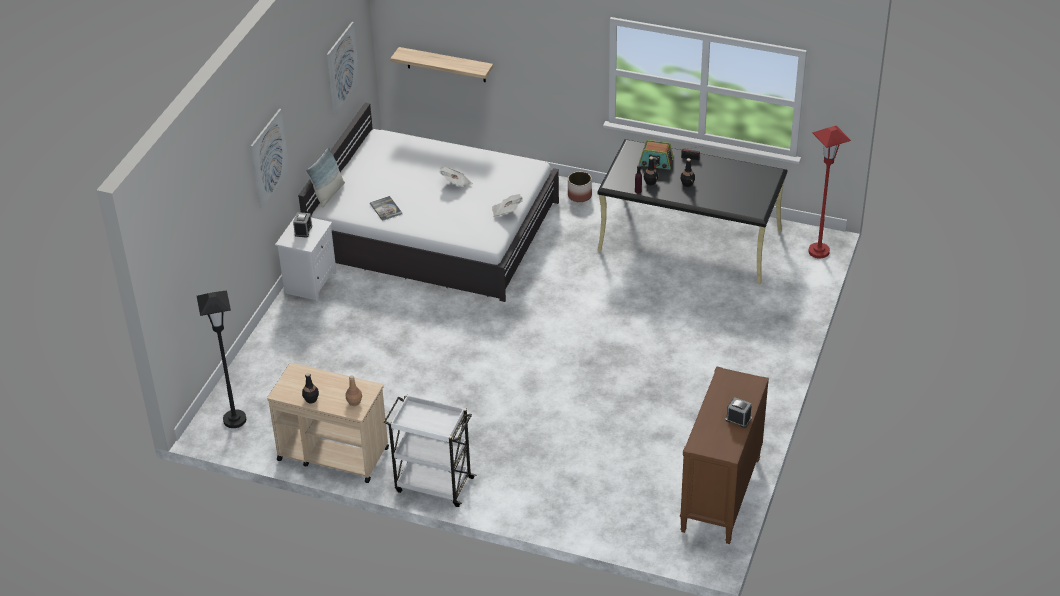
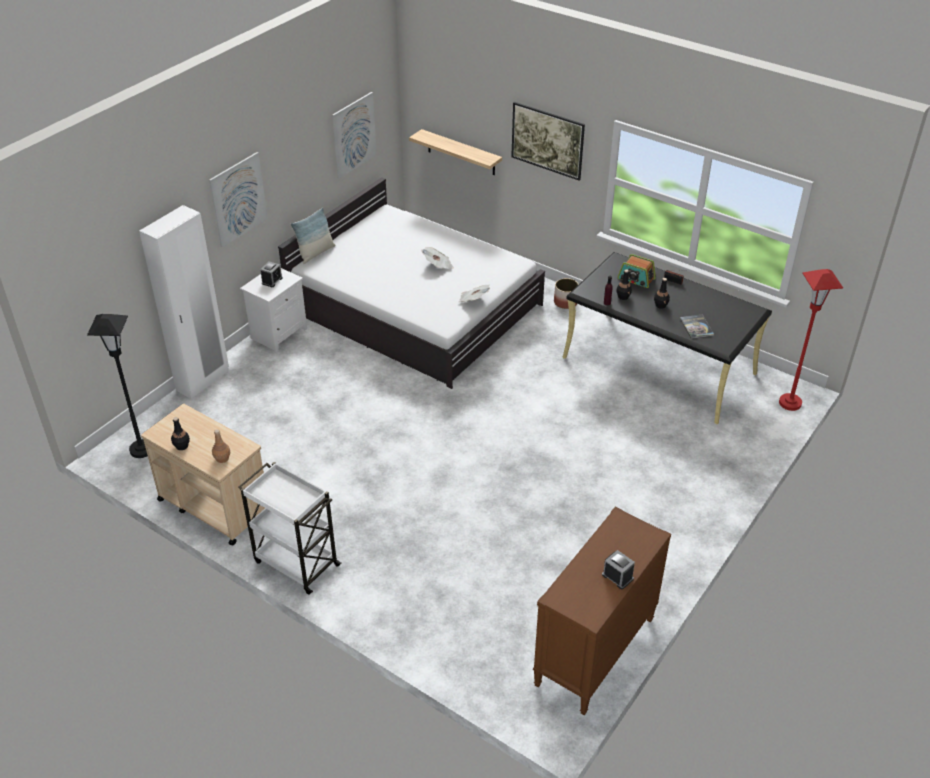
camera: 15 degrees right, 0 degrees up
book [370,196,402,221] -> book moved to [680,314,714,339]
none -> white wardrobe [139,205,229,399]
none -> picture [511,102,585,181]

